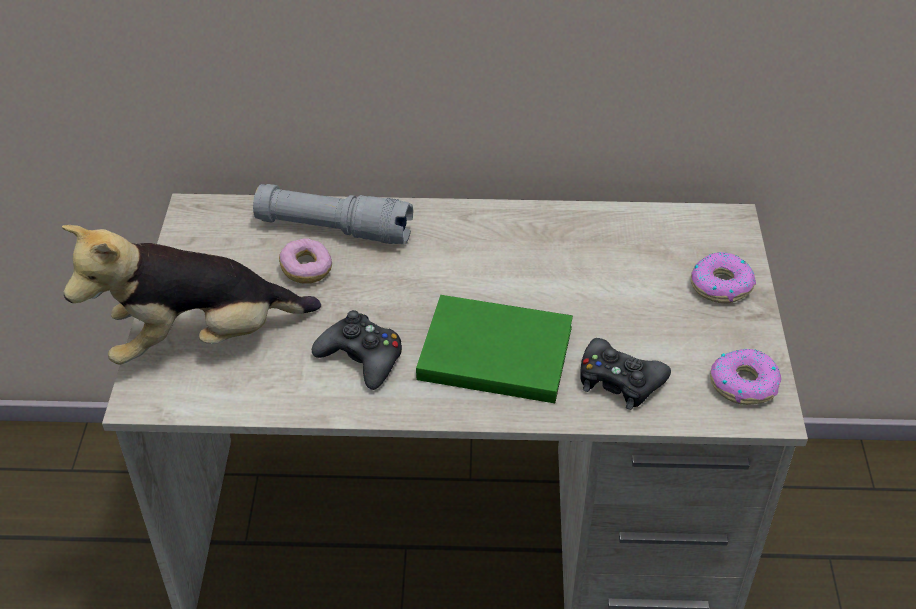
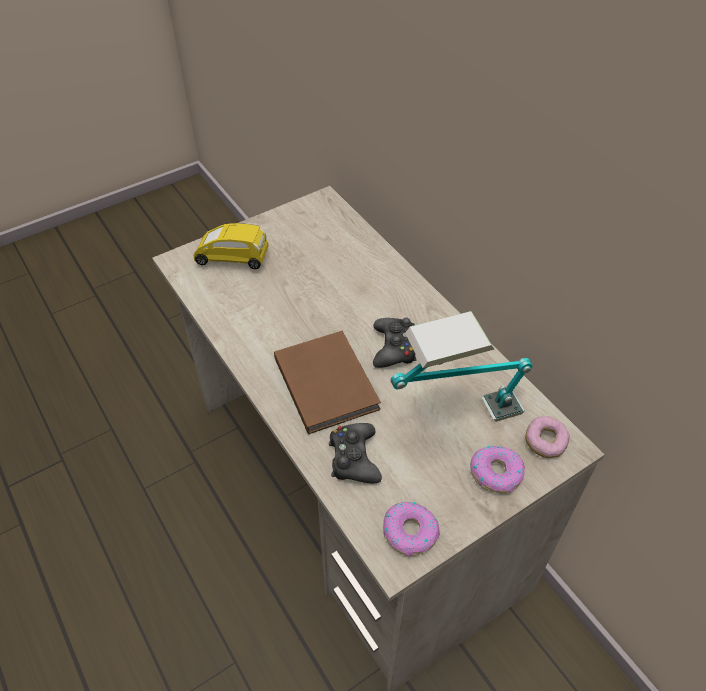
camera: 55 degrees right, 5 degrees up
plush toy [62,225,321,364] -> yellow toy car [194,223,269,269]
grey flashlight [253,184,413,244] -> none
donut [279,239,332,284] -> donut moved to [525,416,570,458]
black game controller [312,310,402,390] -> black game controller moved to [373,318,417,368]
green book [416,295,573,403] -> brown book [274,331,381,434]
none -> table lamp [391,311,532,422]

